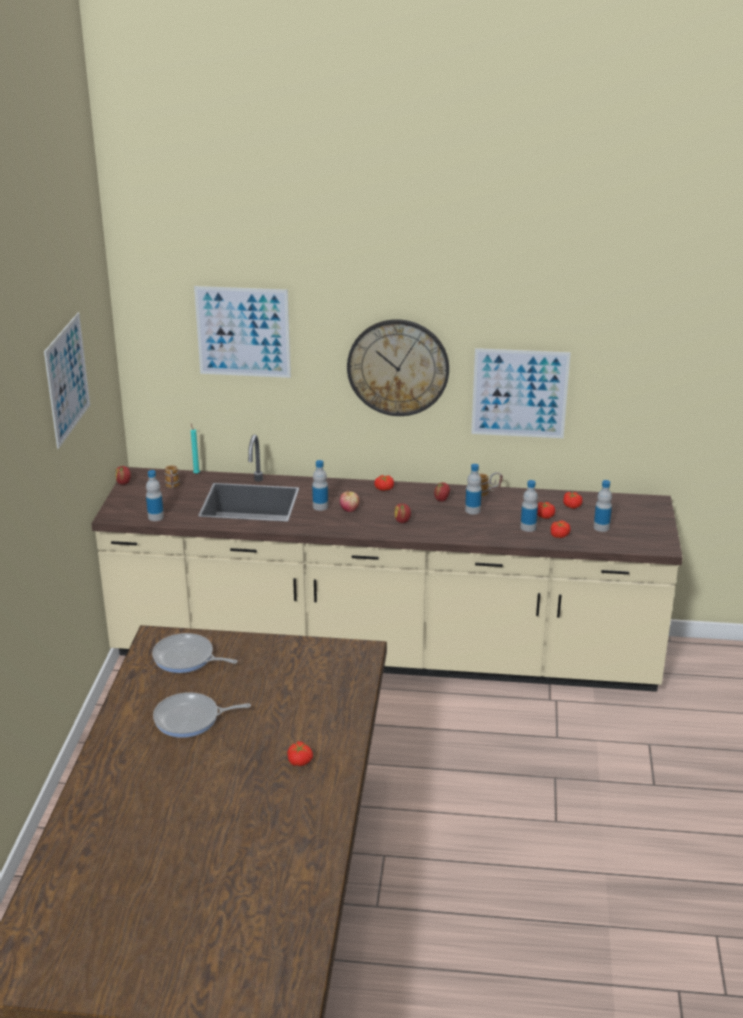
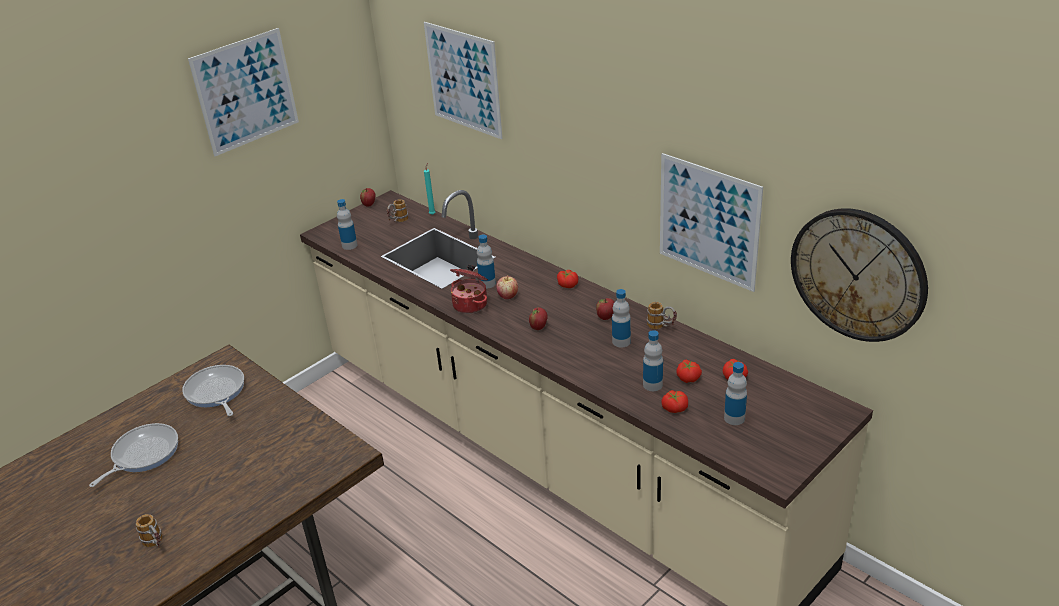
camera: 40 degrees right, 5 degrees up
frying pan [153,692,251,738] -> frying pan turned 90 degrees clockwise [89,423,178,487]
tomato [287,741,313,766] -> mug [136,514,162,548]
wall clock [347,319,449,416] -> wall clock moved to [791,208,928,342]
none -> cooking pot [450,265,488,313]

